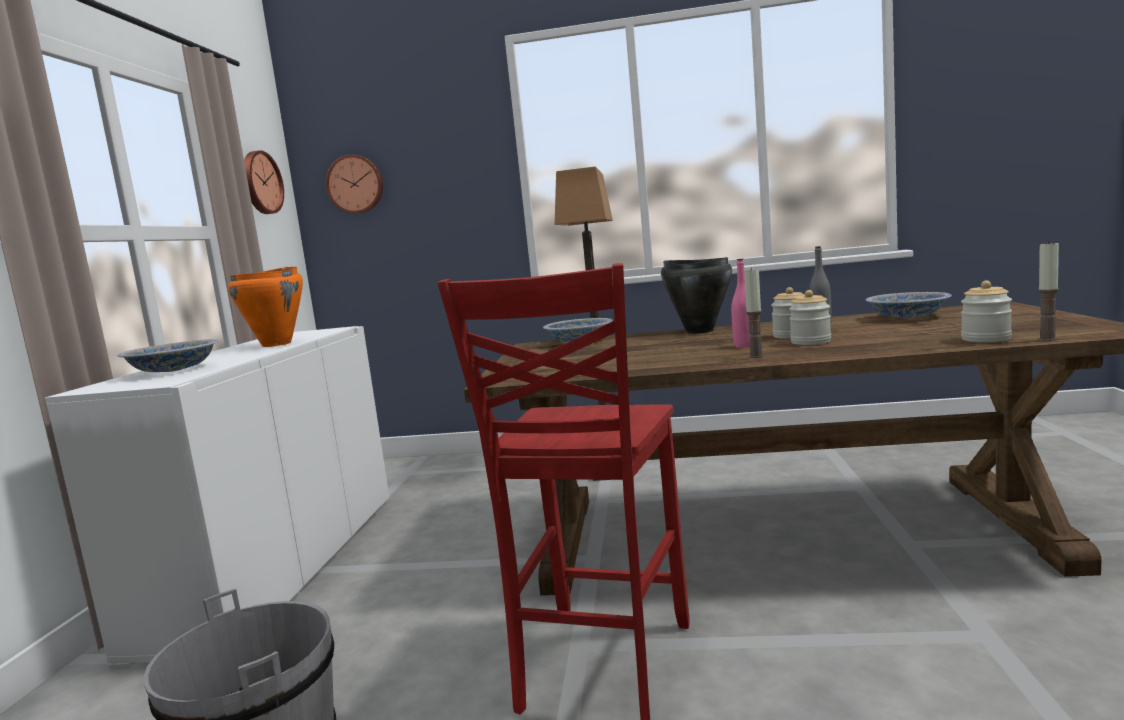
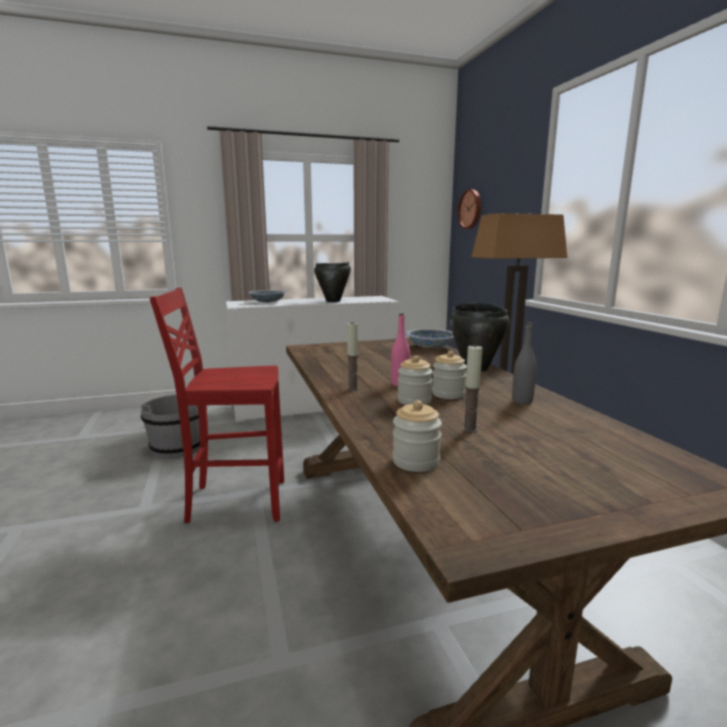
camera: 65 degrees right, 5 degrees up
orange cooking pot [228,267,303,347] -> black cooking pot [314,262,351,302]
wall clock [244,150,284,214] -> none
bowl [866,292,952,318] -> none
candle [1038,241,1059,341] -> candle moved to [462,344,482,433]

